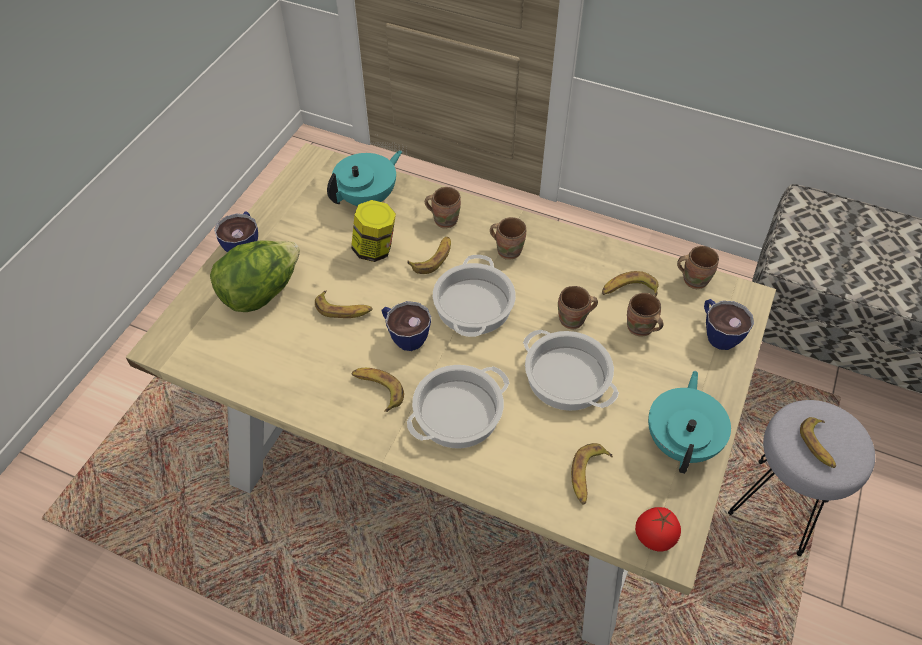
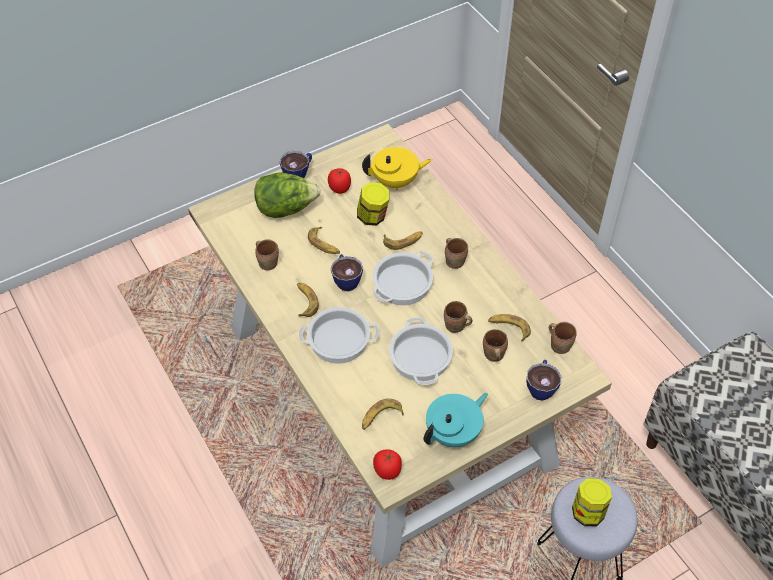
camera: 35 degrees right, 0 degrees up
turquoise teapot [327,151,402,206] -> yellow teapot [362,147,432,191]
brown mug [425,187,461,229] -> brown mug moved to [255,239,279,270]
banana [800,417,836,468] -> jar [572,478,612,527]
none -> tomato [328,168,351,194]

